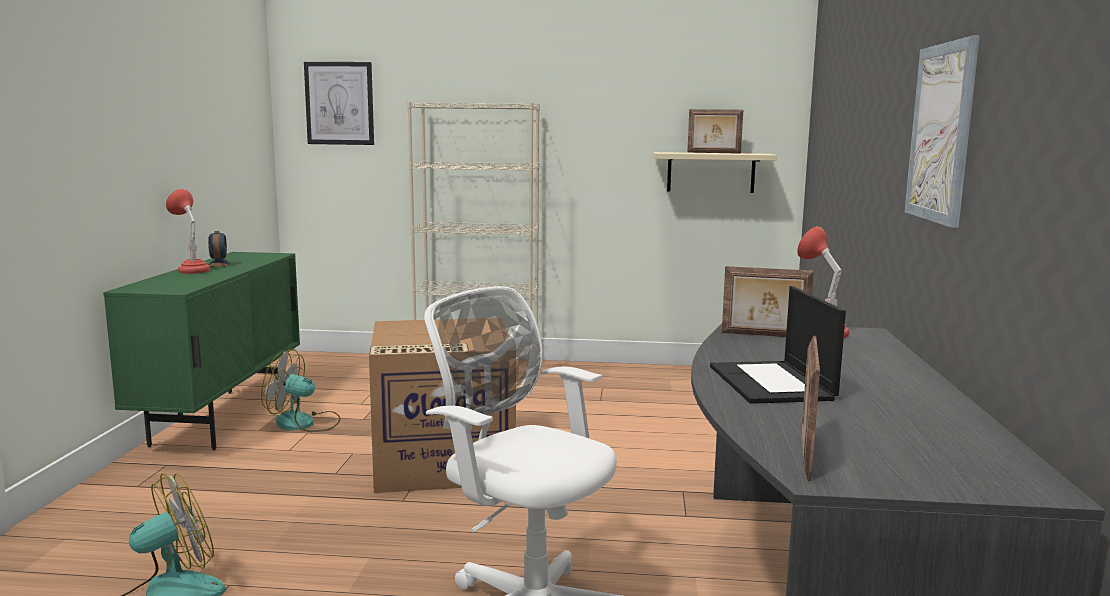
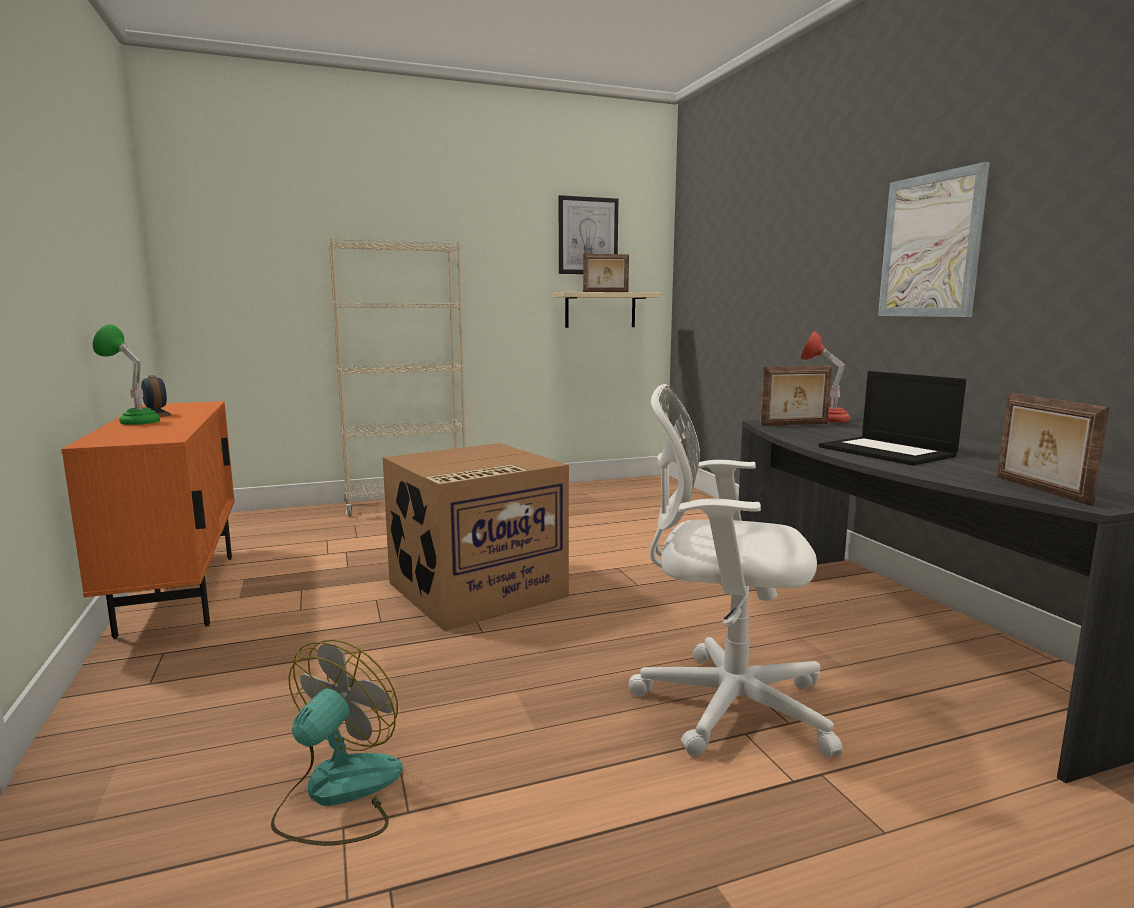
camera: 25 degrees left, 0 degrees up
green cabinet [103,252,300,450] -> orange cabinet [61,401,235,639]
red table lamp [166,189,210,274] -> green table lamp [93,324,160,425]
fan [261,349,341,432] -> none
picture [304,62,374,145] -> picture moved to [559,195,618,274]

